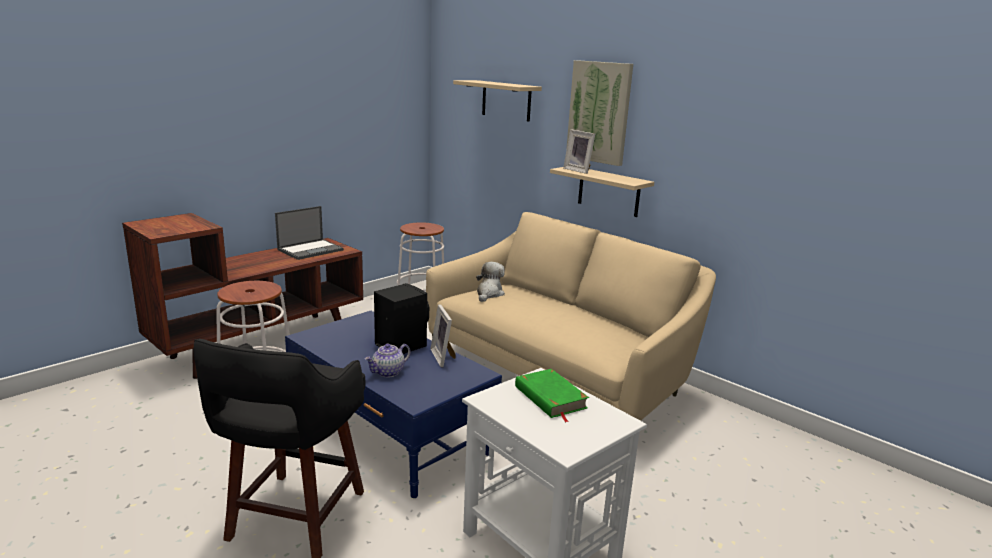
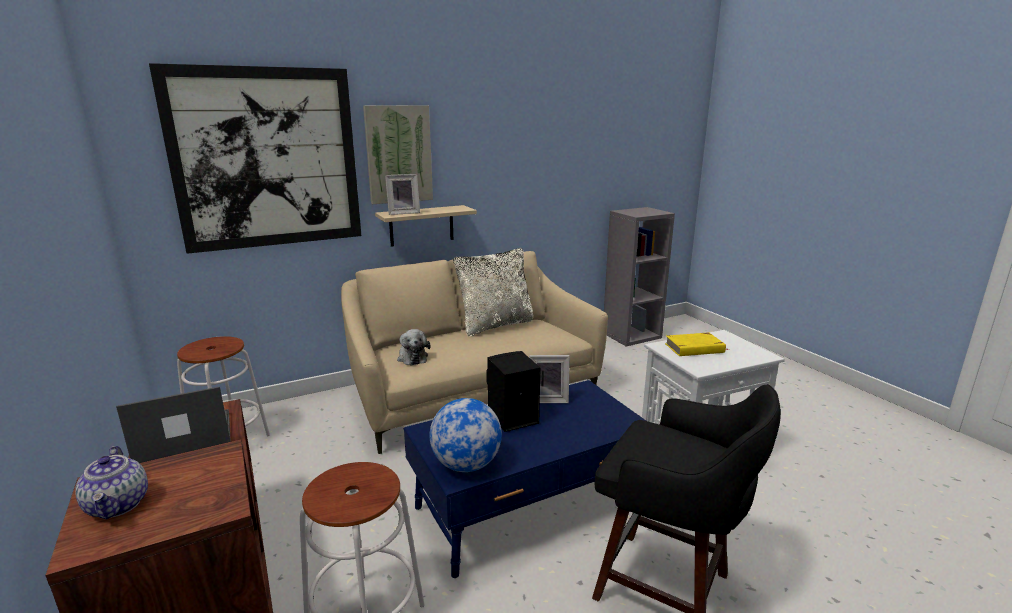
camera: 70 degrees left, 0 degrees up
laptop [275,206,344,260] -> laptop turned 90 degrees counterclockwise [116,386,231,463]
teapot [365,344,411,377] -> teapot moved to [75,446,148,519]
beige shelf [453,80,542,122] -> picture [149,63,361,254]
plush toy [476,262,505,302] -> plush toy turned 150 degrees counterclockwise [397,329,431,365]
green book [515,369,589,422] -> yellow book [665,333,729,356]
none -> globe [430,398,502,472]
none -> beige pillow [453,248,533,336]
none -> grey bookcase [604,207,675,347]

